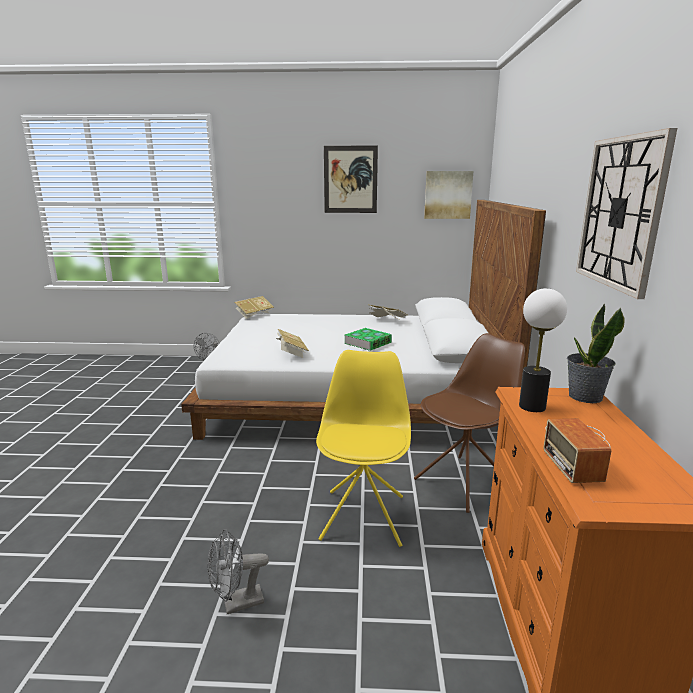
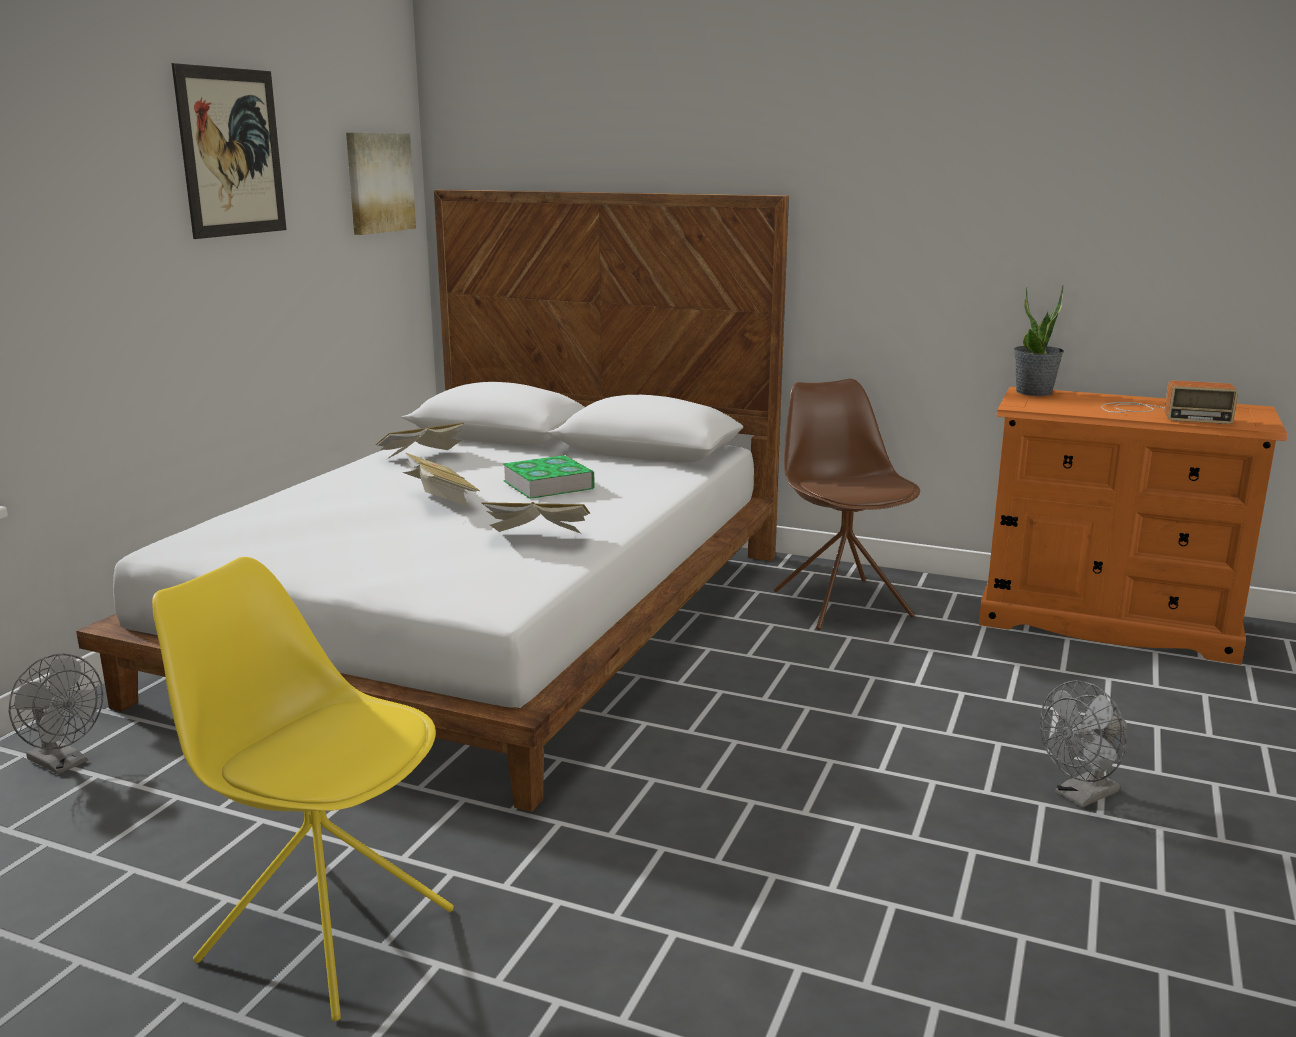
camera: 70 degrees left, 0 degrees up
grey fan [208,529,269,614] -> grey fan turned 60 degrees clockwise [1040,680,1127,808]
book [234,296,274,319] -> book moved to [402,453,480,506]
yellow chair [316,350,411,547] -> yellow chair moved to [152,557,454,1021]
table lamp [519,288,567,412] -> none
wall clock [576,128,677,299] -> none

